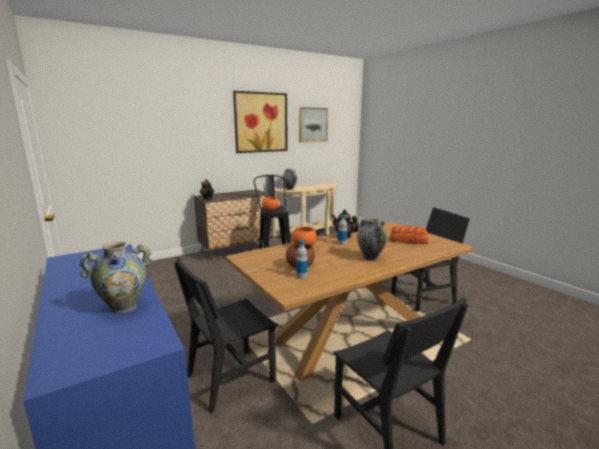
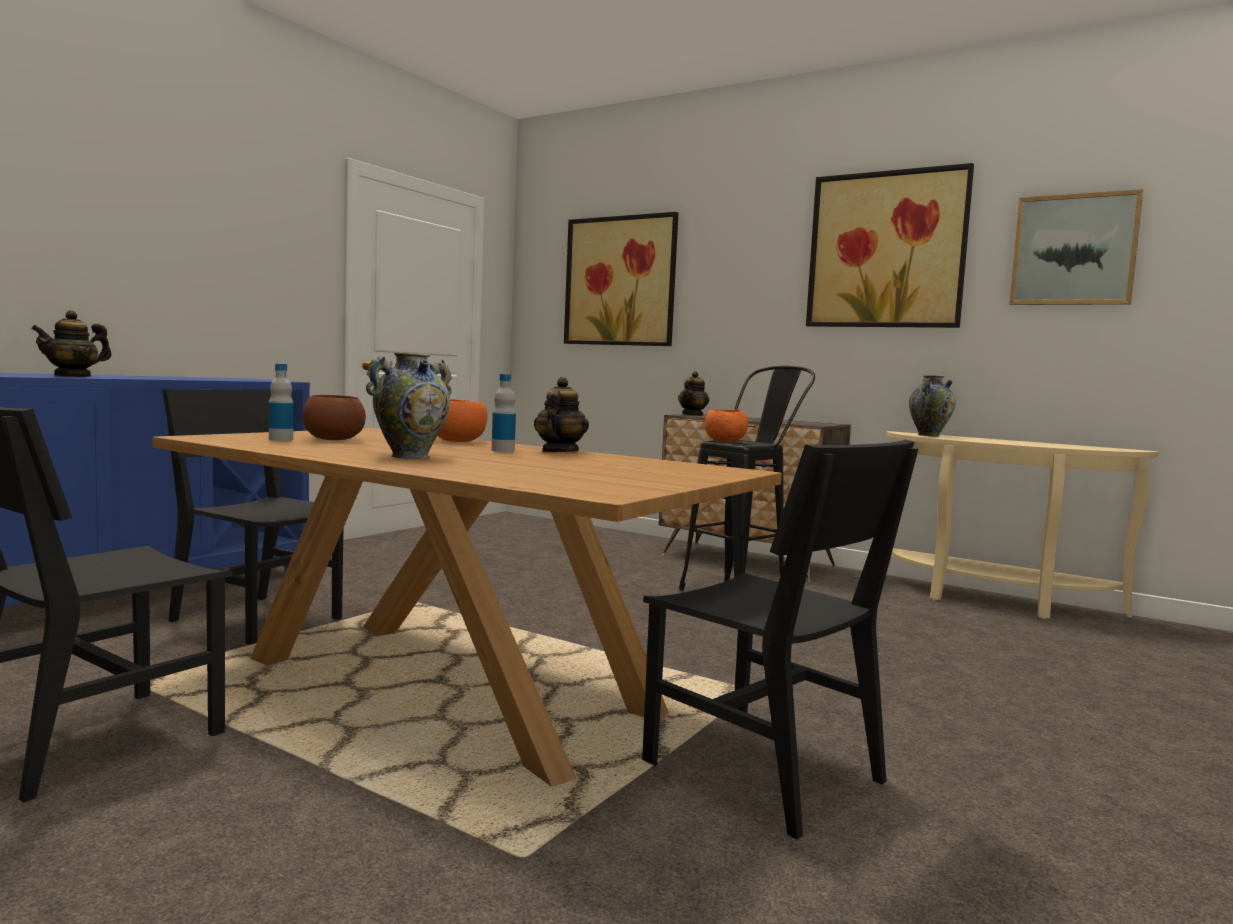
camera: 65 degrees right, 10 degrees down
vase [79,242,152,314] -> teapot [31,310,112,377]
bread [390,225,428,244] -> none
none -> picture [564,212,678,346]

